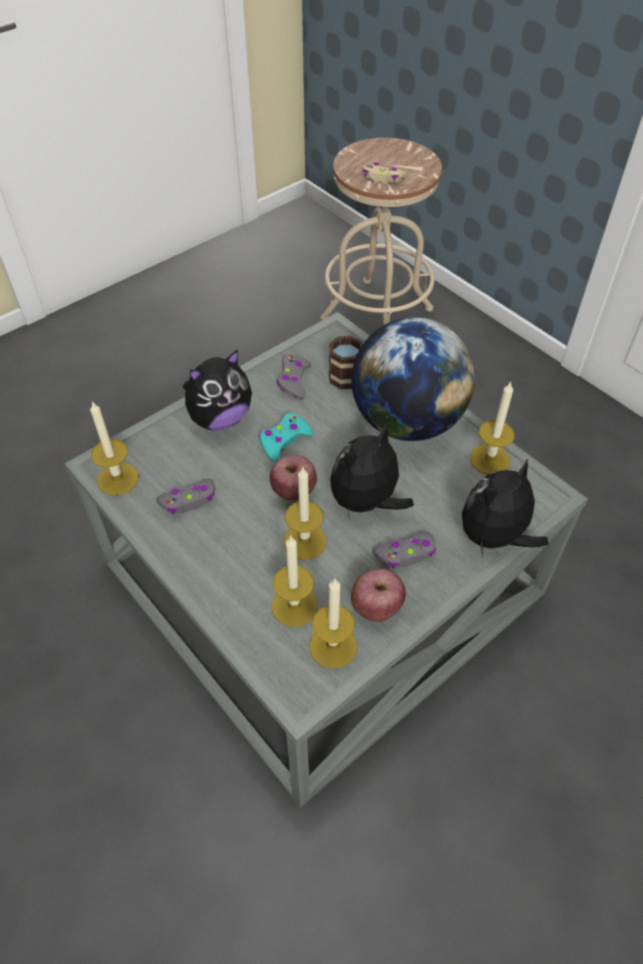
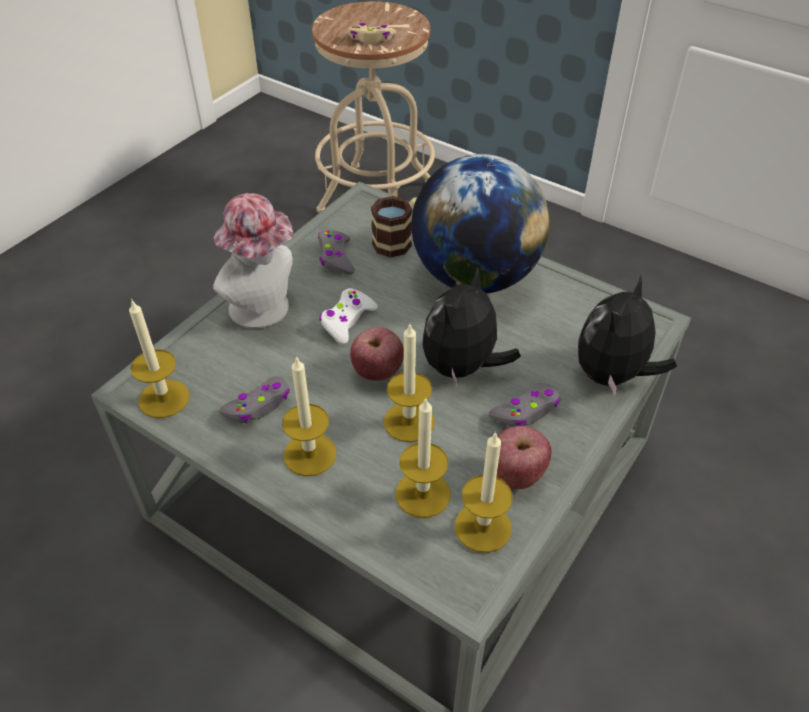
camera: 15 degrees left, 5 degrees down
plush toy [183,349,252,431] -> hat [213,193,293,328]
turquoise game controller [259,413,313,462] -> white game controller [319,288,378,345]
candle [470,381,515,475] -> candle moved to [282,356,336,476]

